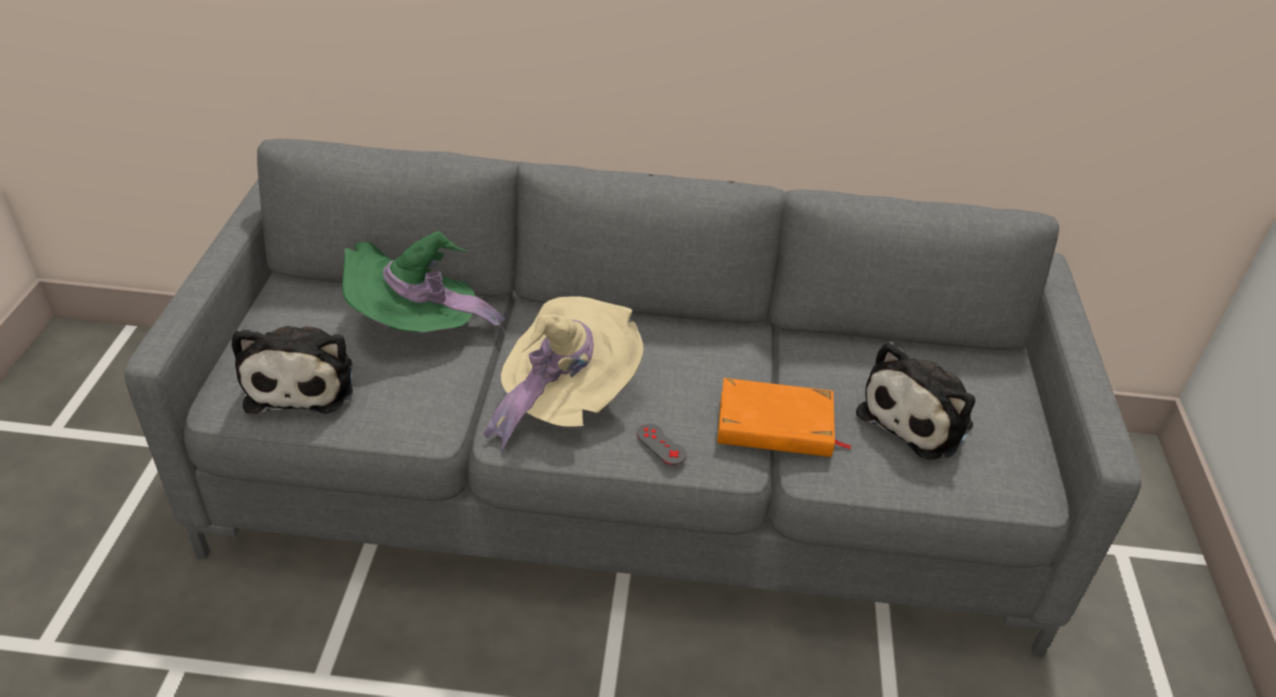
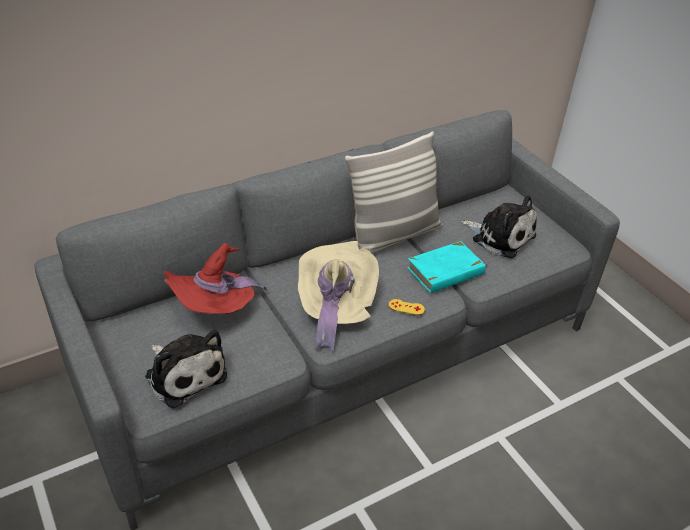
camera: 35 degrees left, 0 degrees up
green hat [342,231,506,334] -> red hat [163,243,268,314]
grey game controller [637,424,687,465] -> yellow game controller [389,299,425,315]
orange book [717,378,852,457] -> turquoise book [407,241,487,293]
plush toy [856,342,975,460] -> plush toy turned 60 degrees counterclockwise [461,195,537,258]
none -> pillow [345,131,443,254]

